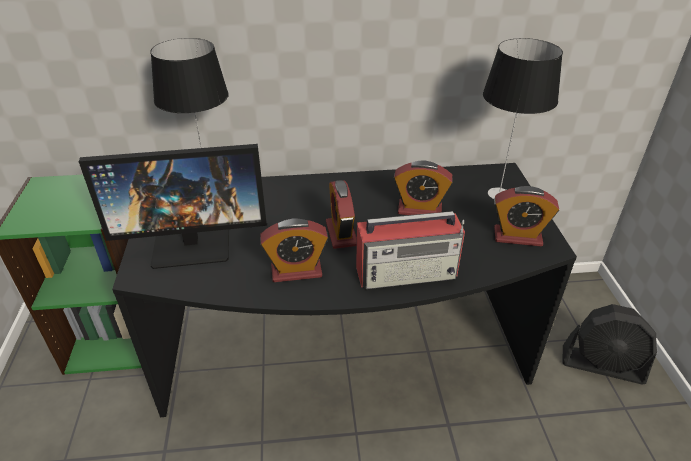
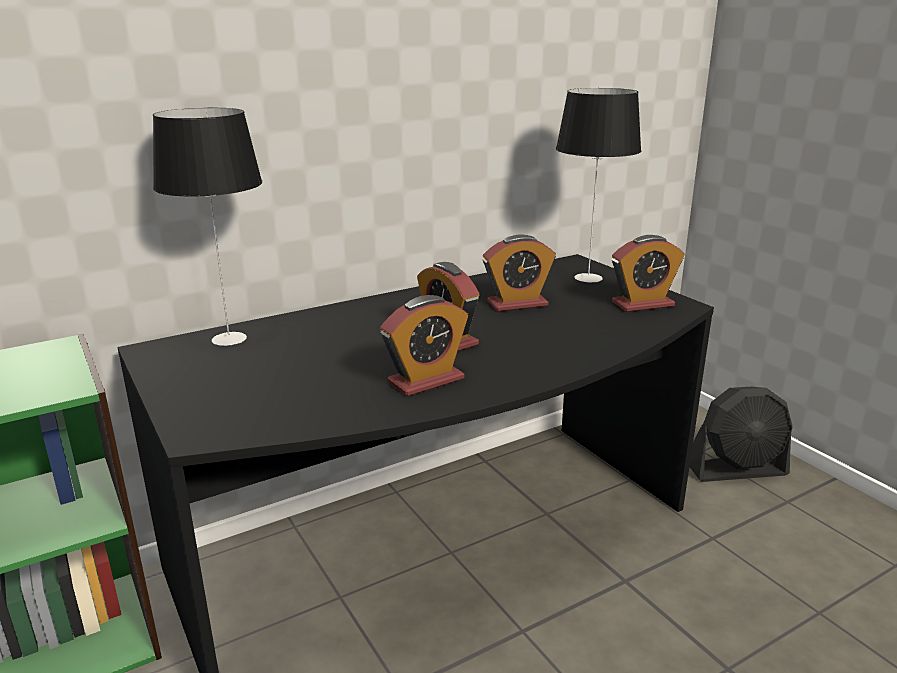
camera: 25 degrees left, 15 degrees down
monitor [78,144,267,269] -> none
radio [356,211,465,289] -> none

